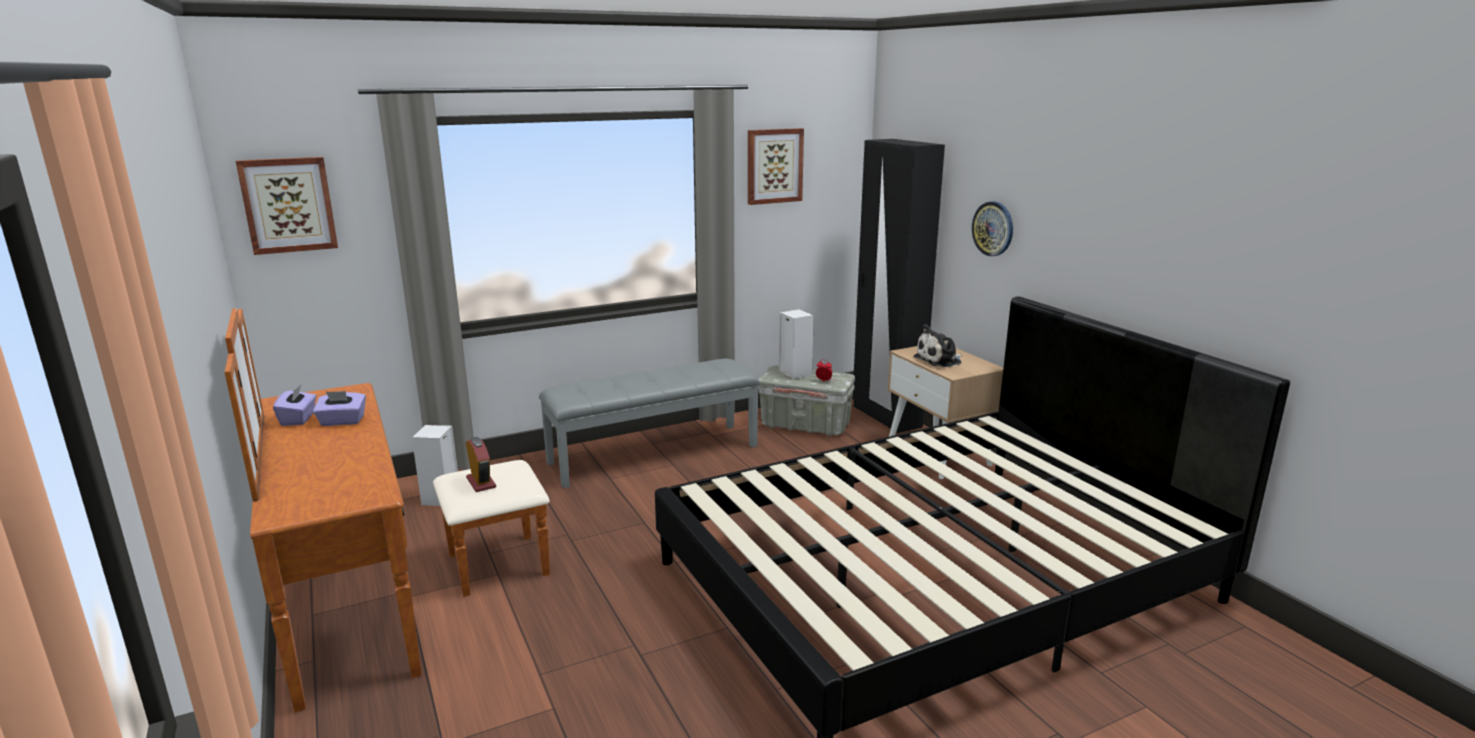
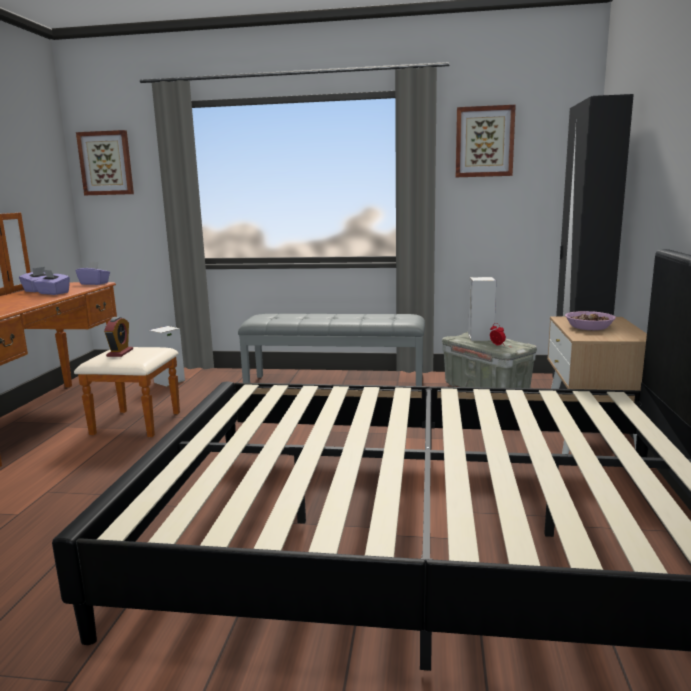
camera: 35 degrees right, 5 degrees down
plush toy [914,324,962,367] -> bowl [565,311,616,330]
wall clock [972,201,1013,256] -> none
none -> purple tissue box [76,262,110,285]

